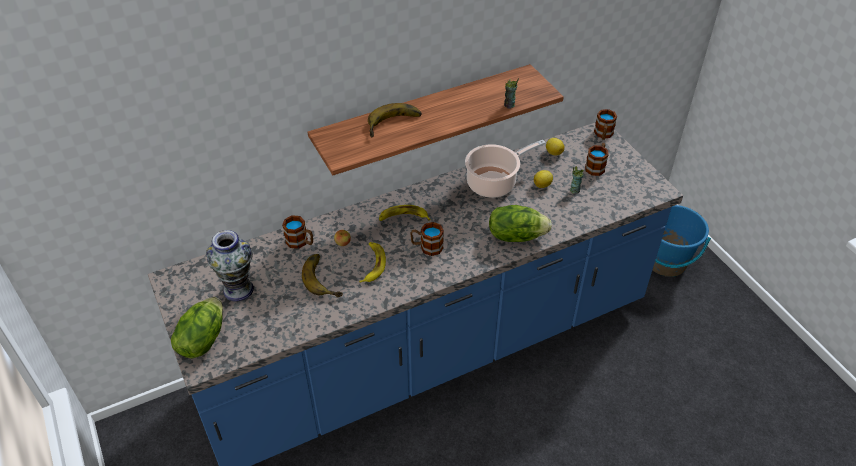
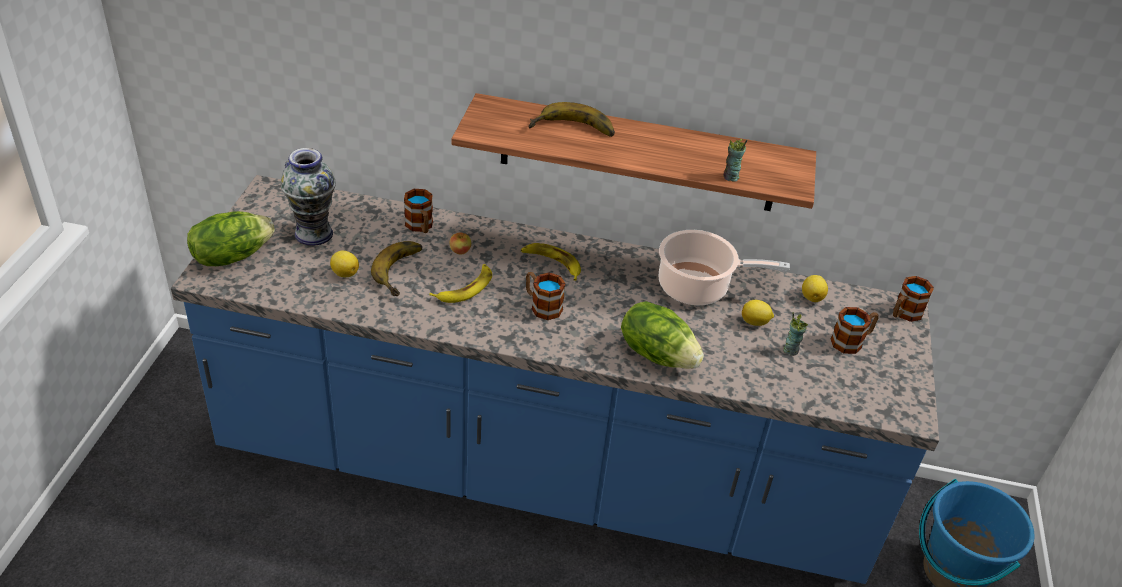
camera: 35 degrees right, 5 degrees down
none -> lemon [330,250,359,277]

